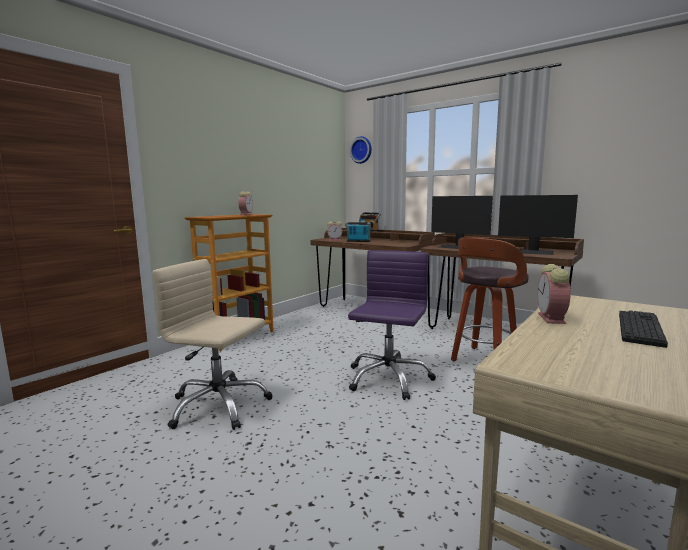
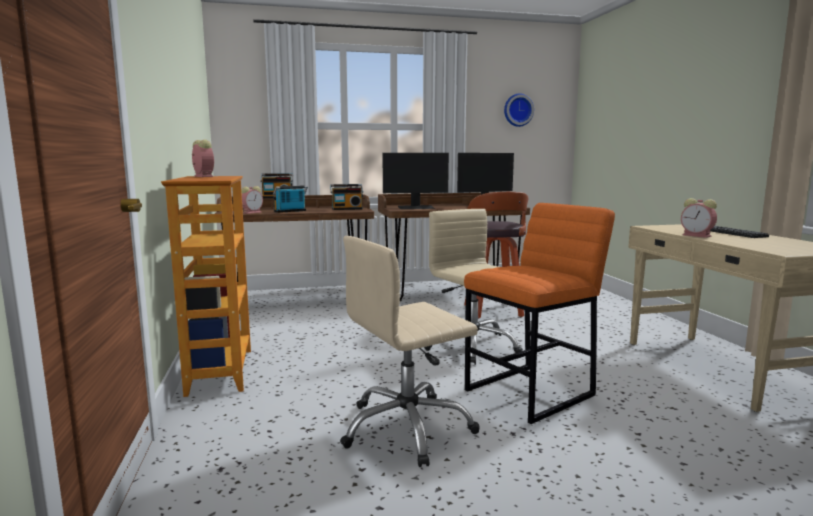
camera: 50 degrees left, 0 degrees up
purple office chair [348,250,436,400] -> beige office chair [424,209,523,365]
wall clock [350,136,372,164] -> wall clock moved to [504,93,534,127]
none -> radio [330,184,363,210]
none -> orange chair [464,203,615,424]

